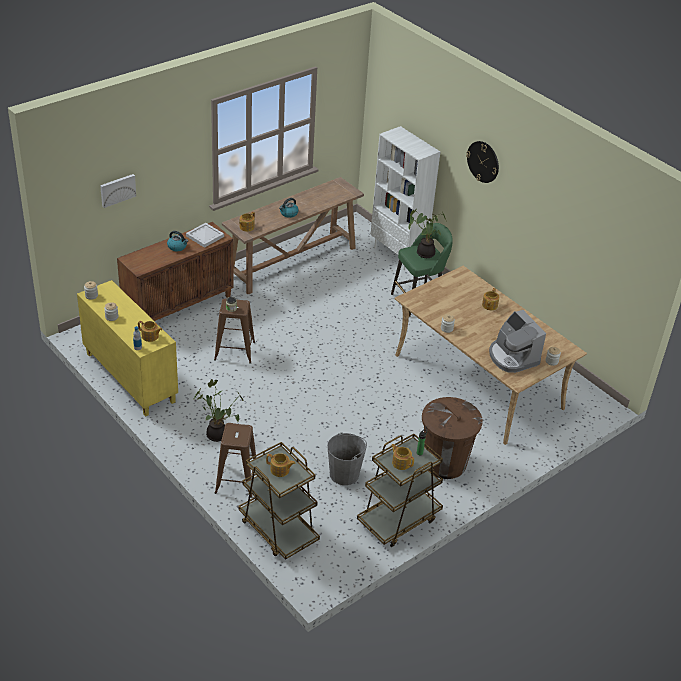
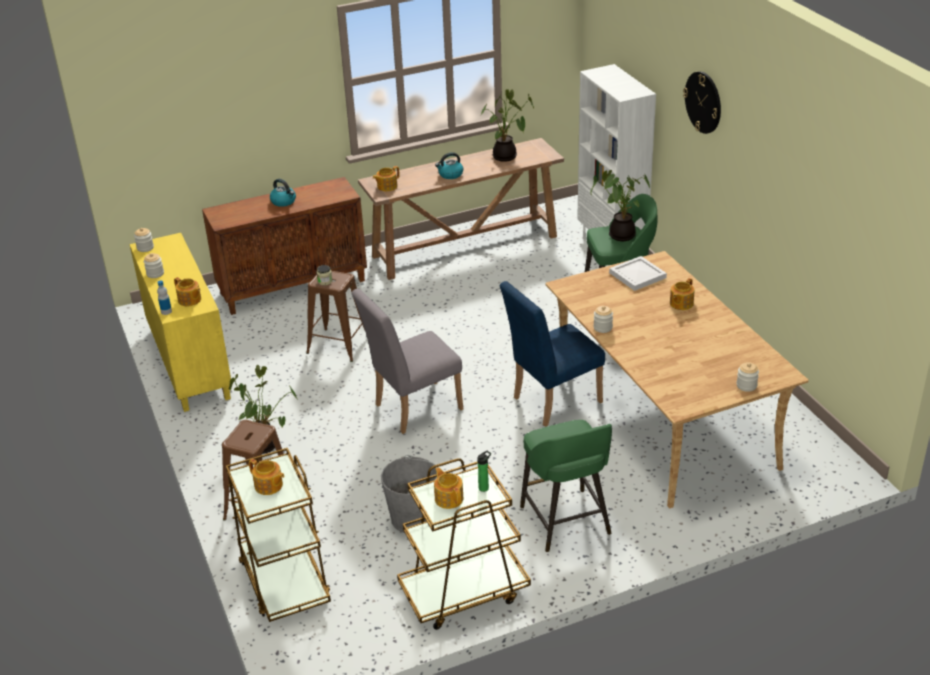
camera: 20 degrees right, 5 degrees down
picture [100,174,136,208] -> none
white tray [186,223,224,248] -> white tray moved to [609,256,667,291]
brown trash can [422,397,483,479] -> green stool [520,420,612,552]
coffee machine [489,310,546,373] -> none
none -> grey chair [351,288,463,434]
none -> potted plant [481,89,534,162]
none -> blue chair [499,281,605,427]

